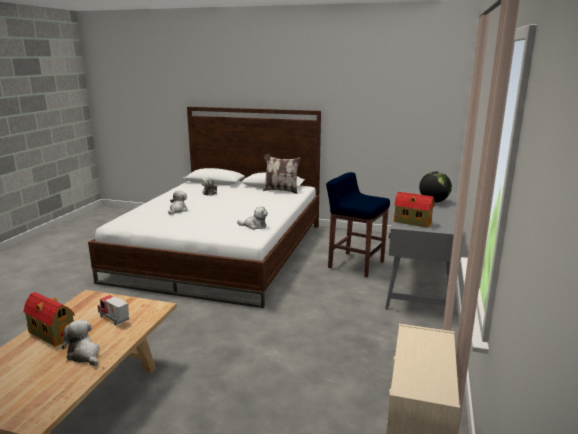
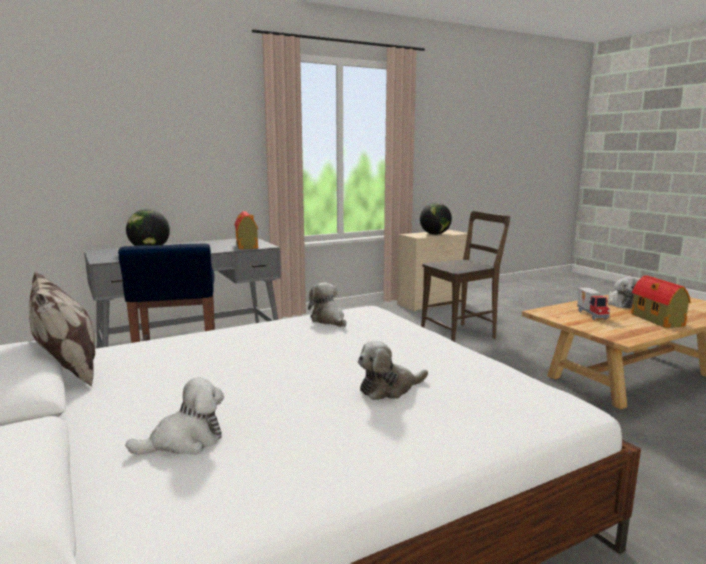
camera: 135 degrees left, 5 degrees down
none -> globe [420,203,452,235]
none -> brown chair [421,211,510,342]

